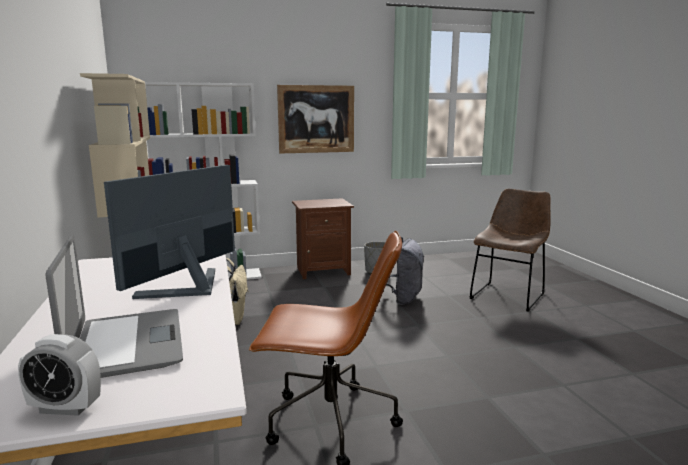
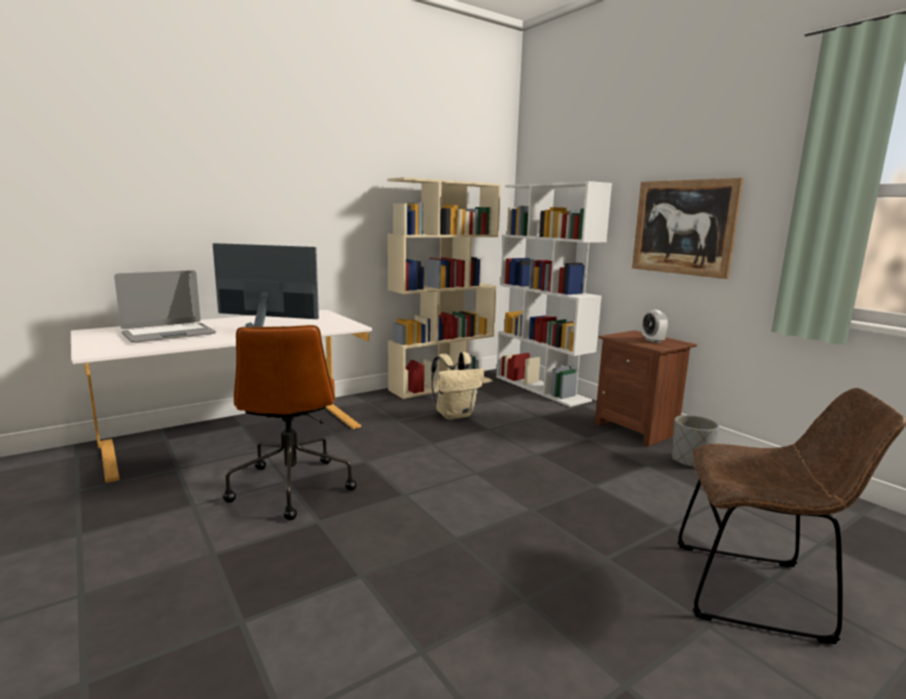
camera: 70 degrees right, 0 degrees up
alarm clock [18,334,101,416] -> alarm clock moved to [642,310,668,343]
grey backpack [374,237,424,305] -> none

